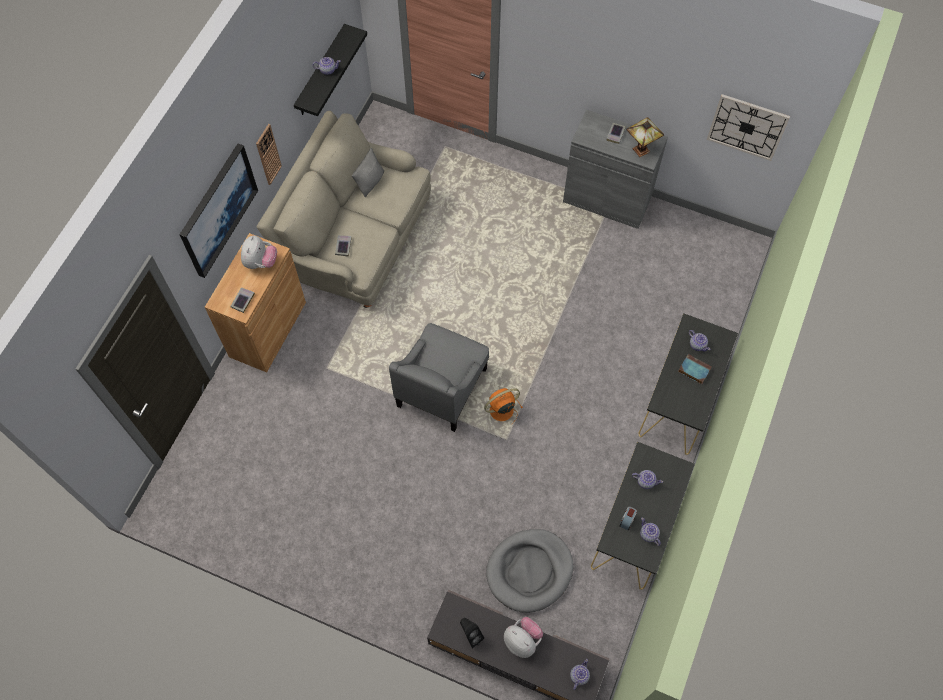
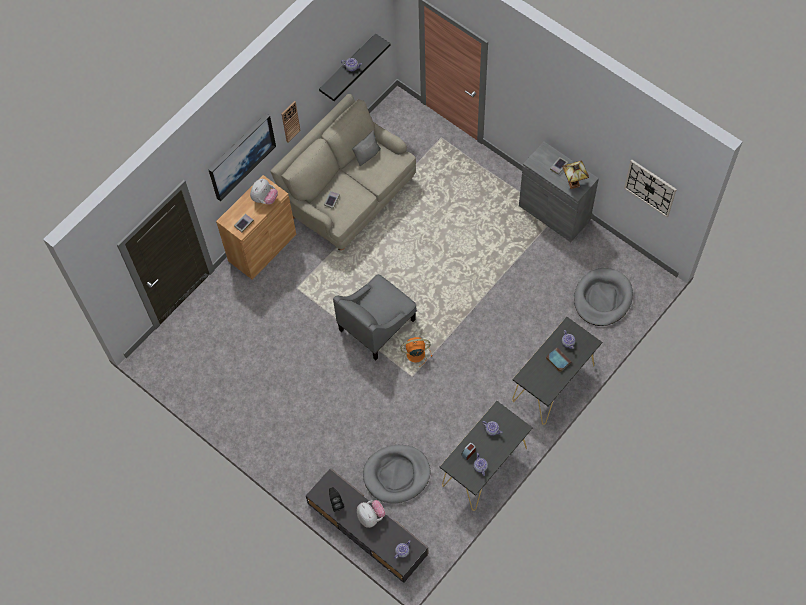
camera: 20 degrees right, 0 degrees up
none -> grey dog bed [574,268,633,326]

